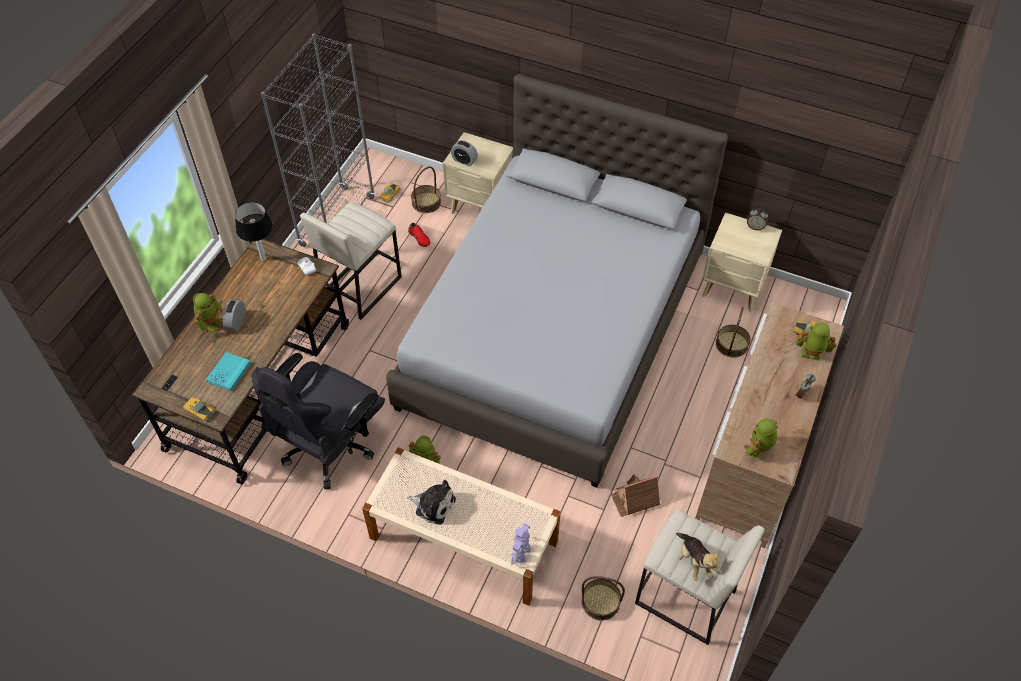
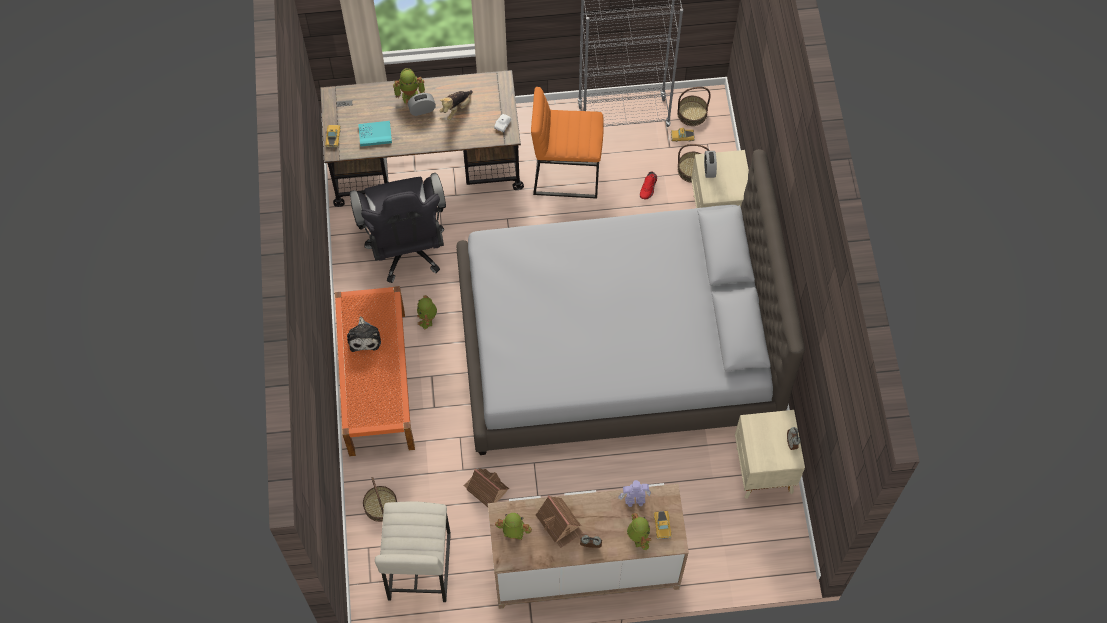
camera: 60 degrees right, 10 degrees up
table lamp [235,202,273,261] -> none
black office chair [251,353,385,489] -> black office chair turned 105 degrees counterclockwise [350,173,446,283]
beige stool [300,202,402,320] -> orange stool [531,87,603,199]
beige bench [362,447,561,606] -> orange bench [335,286,415,456]
toy robot [511,524,531,565] -> toy robot moved to [618,480,651,507]
plush toy [676,533,721,581] -> plush toy moved to [440,90,472,120]
basket [716,307,751,358] -> basket moved to [677,87,711,126]
none -> toy house [536,495,583,548]

